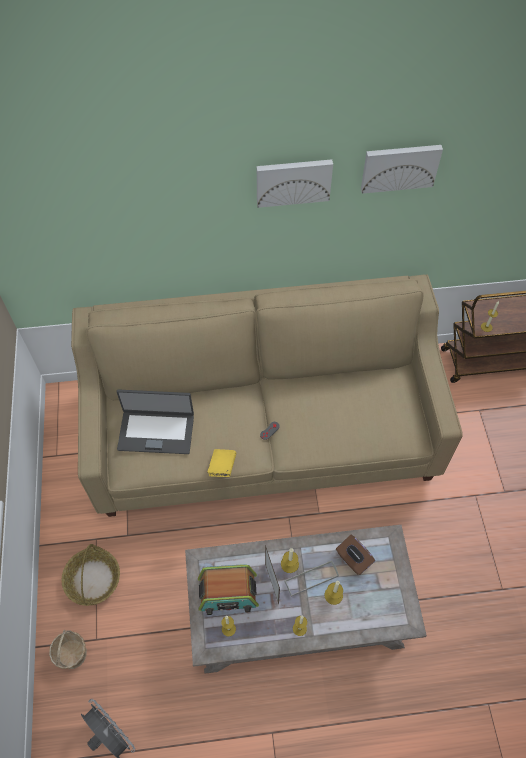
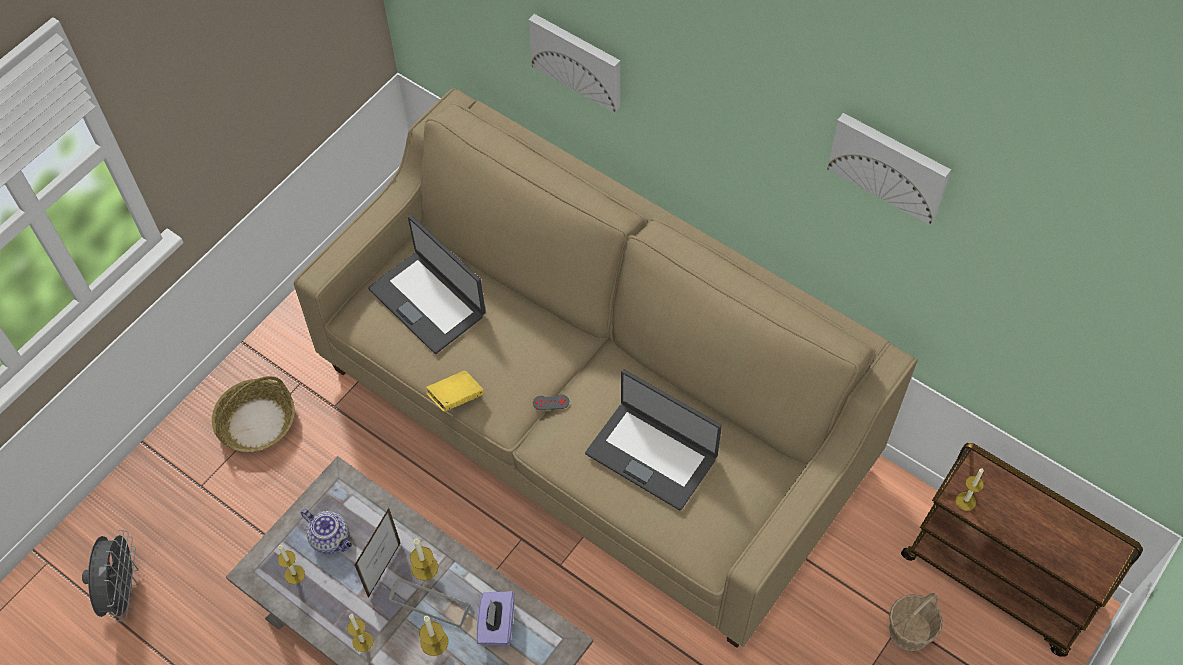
camera: 45 degrees right, 0 degrees up
basket [49,630,87,669] -> basket moved to [889,593,943,651]
radio [198,564,259,615] -> teapot [301,509,352,554]
picture [257,159,333,208] -> picture moved to [528,14,620,113]
brown tissue box [336,534,375,575] -> purple tissue box [476,591,514,647]
none -> laptop [585,370,722,510]

